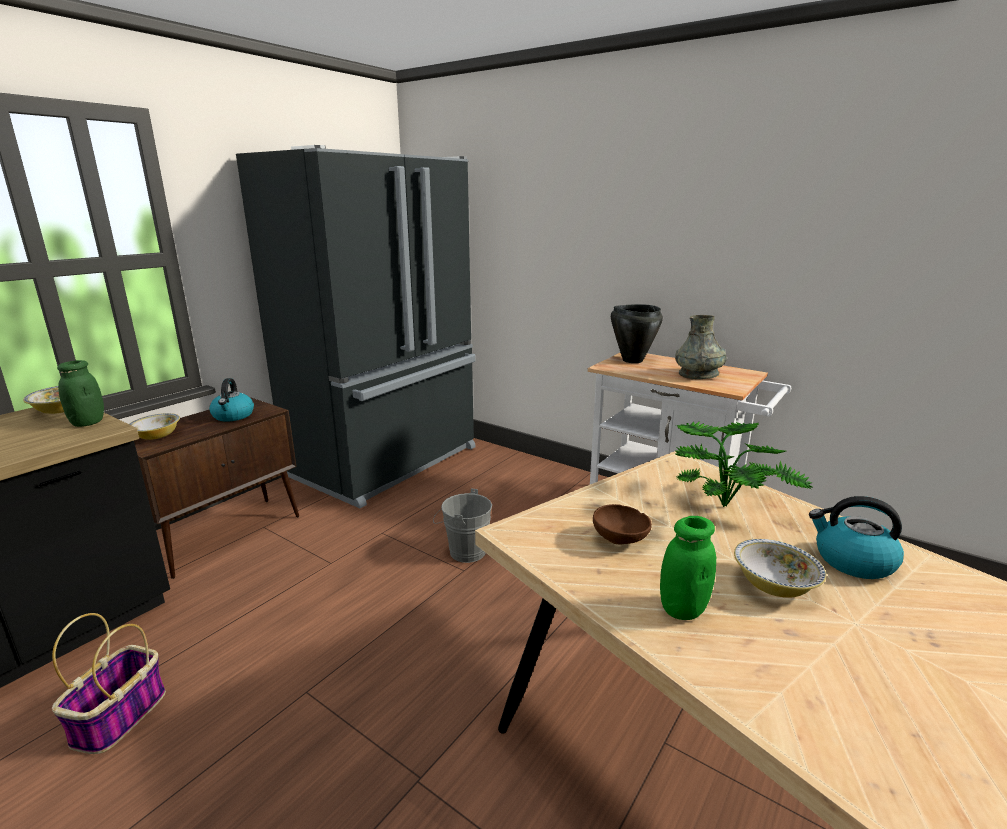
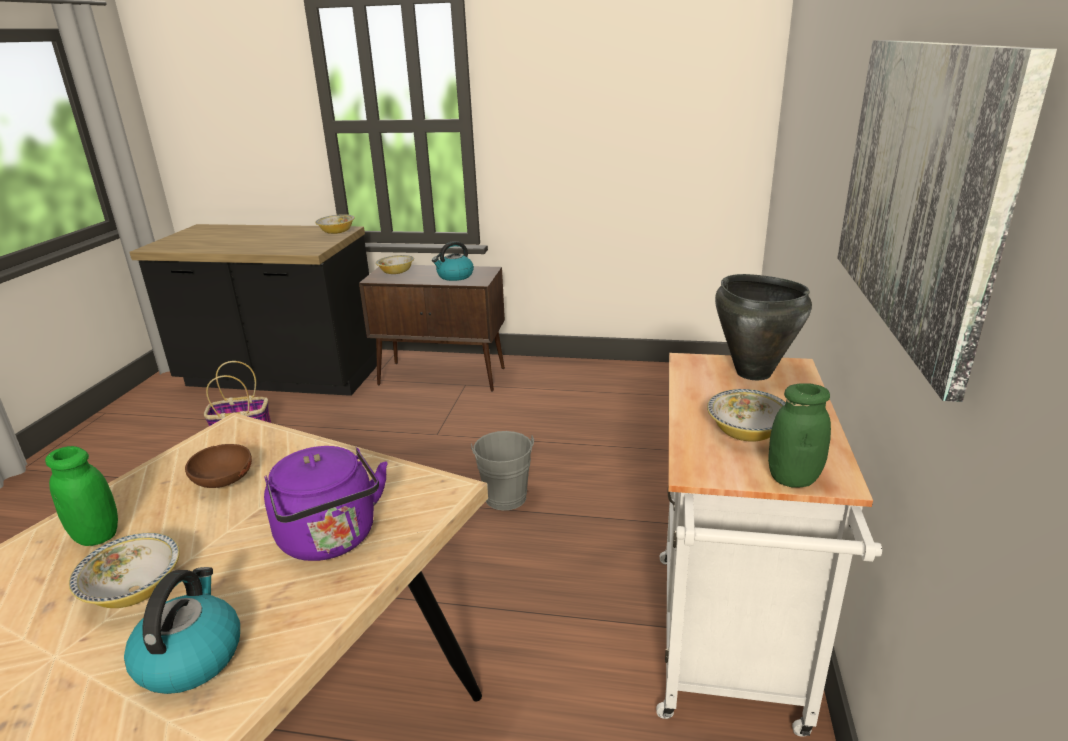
camera: 65 degrees right, 5 degrees up
green jar [57,360,104,427] -> green jar moved to [768,383,831,488]
black fridge [236,145,476,508] -> none
potted plant [674,422,812,507] -> purple kettle [264,446,388,561]
grey vase [675,315,726,379] -> bowl [707,389,786,442]
none -> picture [837,40,1057,402]

